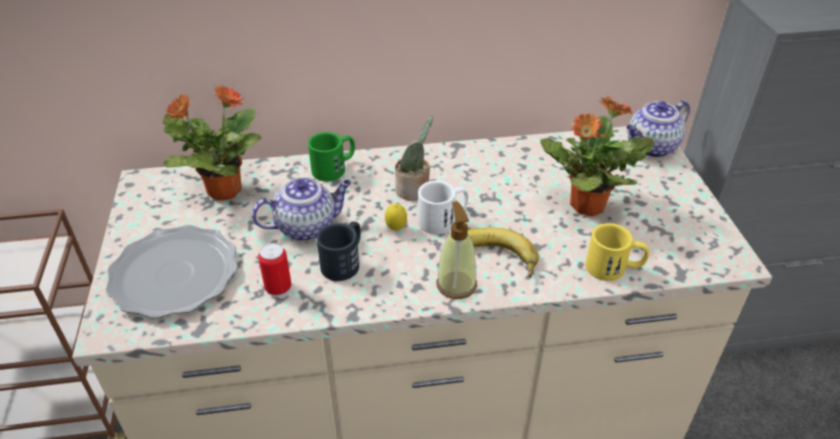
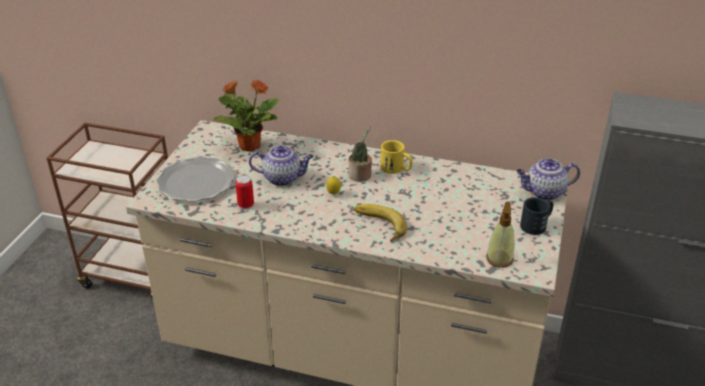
camera: 25 degrees right, 5 degrees down
green mug [308,132,355,181] -> none
black mug [316,221,361,281] -> black mug moved to [520,197,553,235]
white mug [418,181,468,234] -> none
soap dispenser [436,201,477,299] -> soap dispenser moved to [486,201,514,268]
potted plant [541,96,654,216] -> none
yellow mug [585,223,649,281] -> yellow mug moved to [381,140,413,174]

